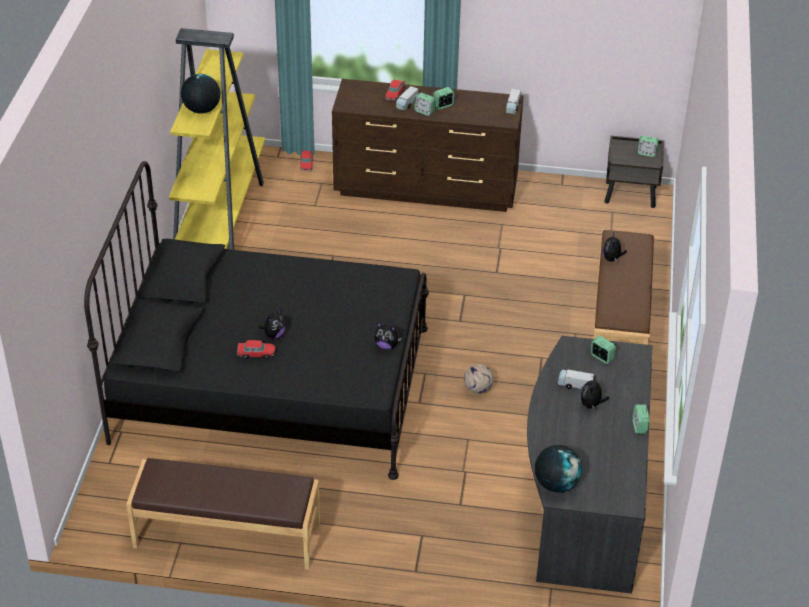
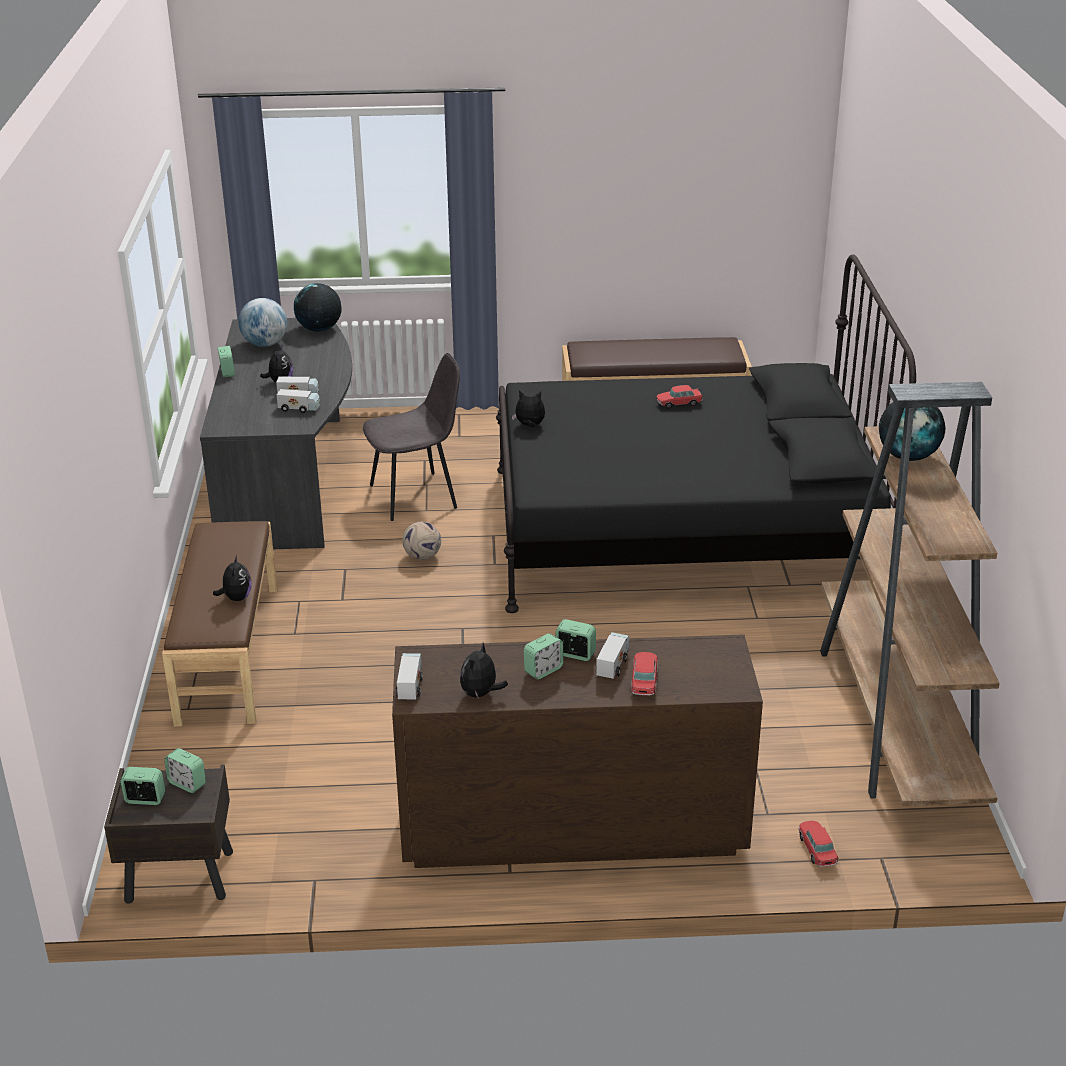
camera: 170 degrees right, 10 degrees down
yellow bookcase [169,28,265,250] -> brown bookcase [820,382,1000,806]
plush toy [259,309,286,339] -> plush toy moved to [460,643,508,699]
alarm clock [590,336,616,364] -> alarm clock moved to [165,748,206,793]
none -> globe [238,298,287,347]
none -> toy truck [277,389,320,413]
none -> grey chair [363,353,460,521]

